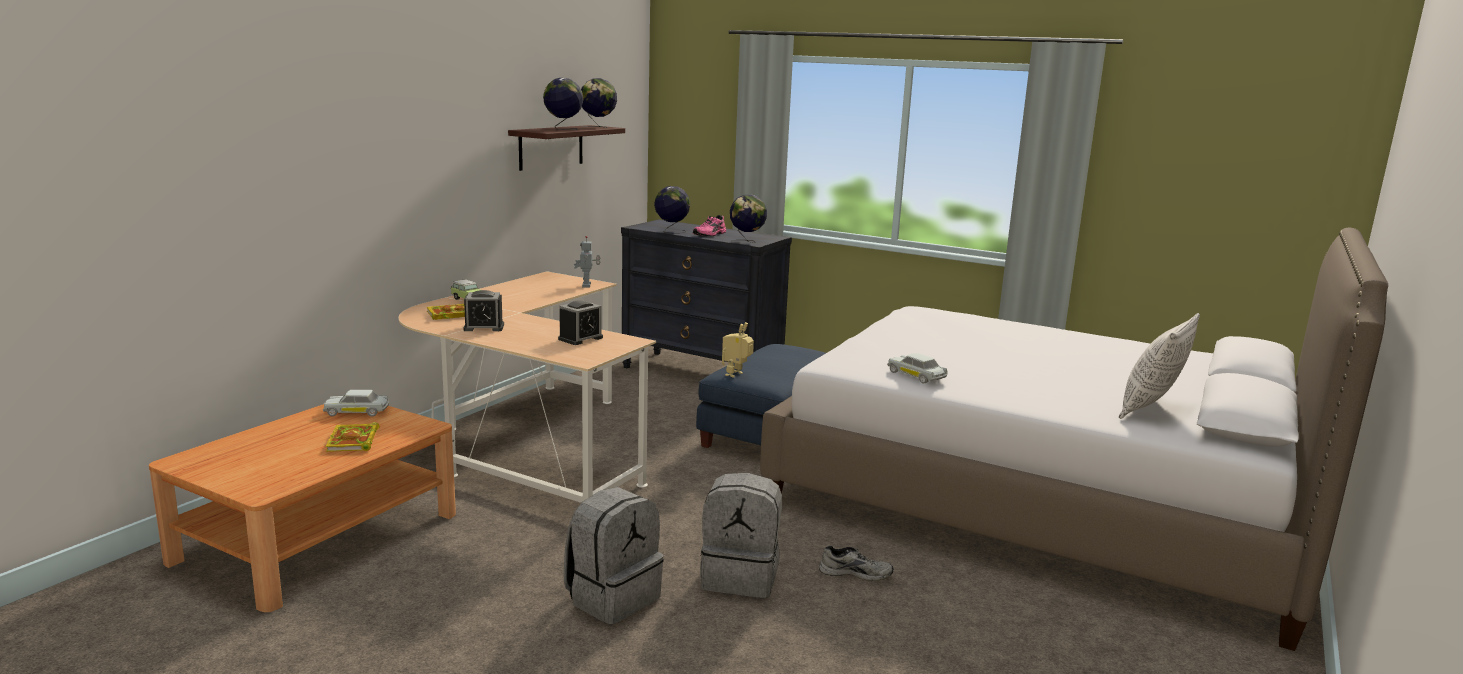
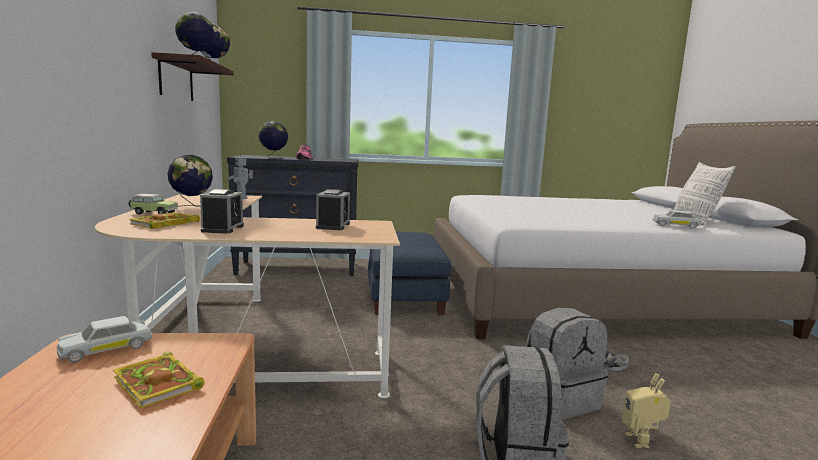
camera: 35 degrees left, 5 degrees down
alarm clock [463,290,504,331] -> alarm clock turned 45 degrees counterclockwise [200,189,244,234]
toy robot [722,322,754,378] -> toy robot moved to [622,373,671,448]
globe [730,195,767,243] -> globe moved to [167,155,213,207]
white toy car [887,353,947,384] -> white toy car moved to [652,210,703,229]

